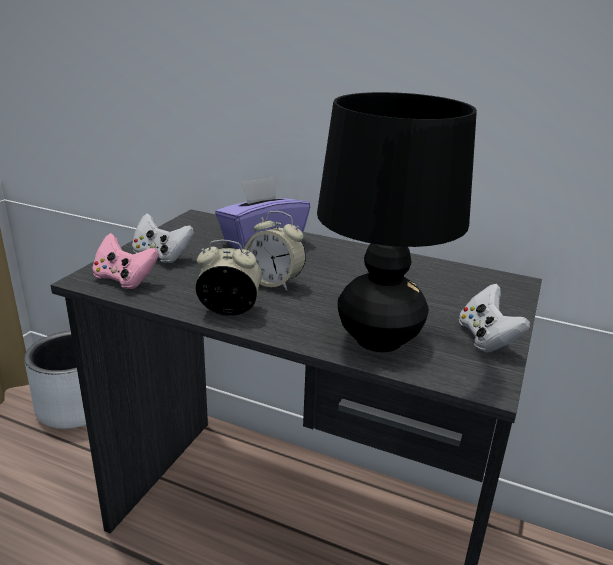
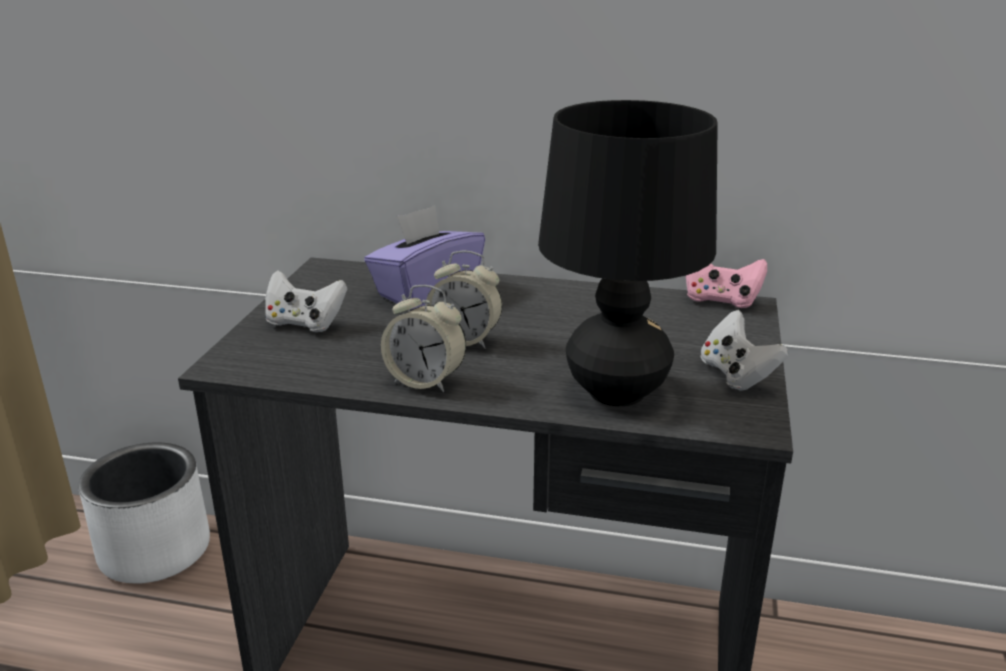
camera: 10 degrees left, 0 degrees up
pink game controller [92,233,159,289] -> pink game controller moved to [686,259,767,308]
alarm clock [196,240,262,316] -> alarm clock turned 150 degrees counterclockwise [381,285,466,392]

